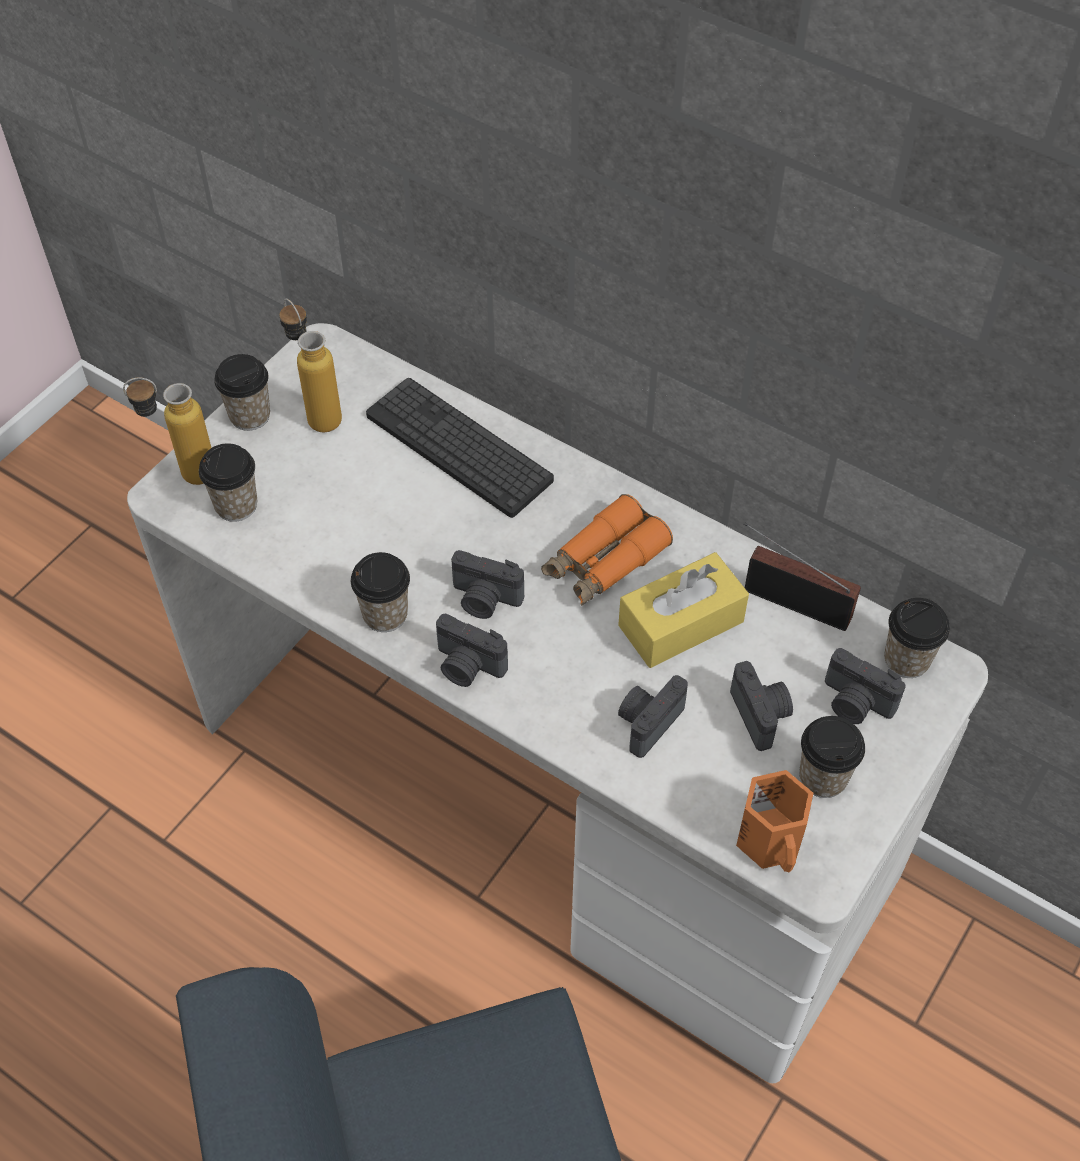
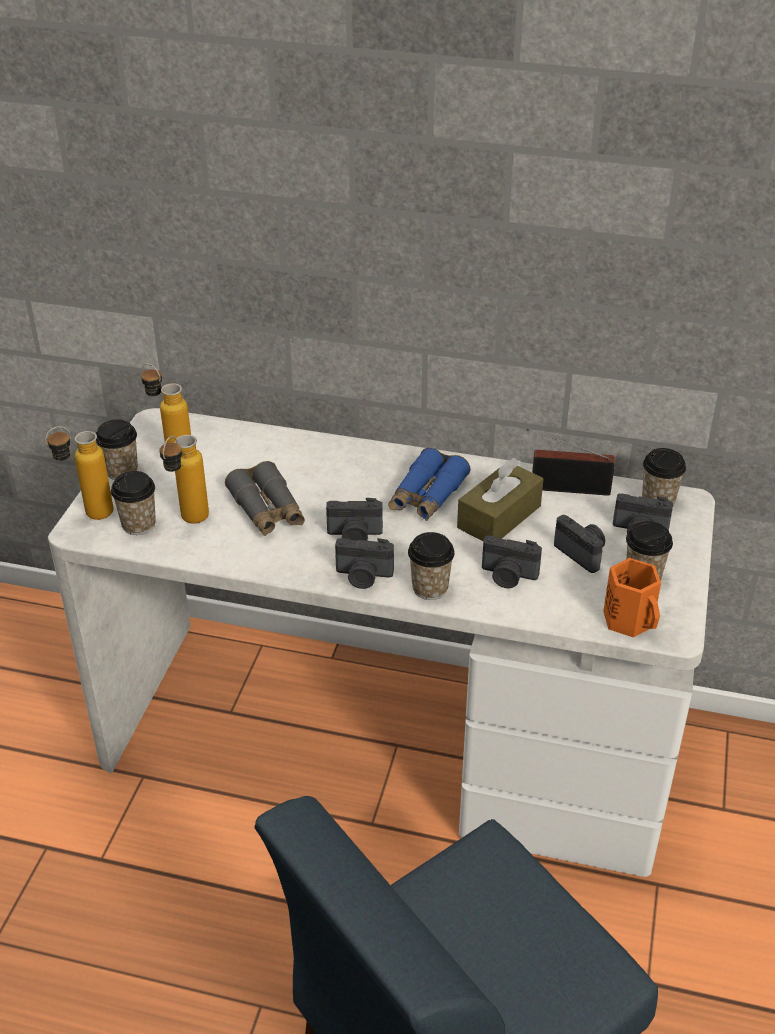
camera: 20 degrees left, 15 degrees down
cup [351,552,410,632] -> cup moved to [408,532,455,600]
keyboard [366,378,554,518] -> none
orange binoculars [541,494,673,606] -> blue binoculars [388,448,471,521]
yellow tissue box [618,552,749,668] -> brown tissue box [457,458,544,541]
camera [618,675,688,758] -> camera turned 90 degrees counterclockwise [482,535,542,588]
none -> bottle [159,435,209,523]
none -> grey binoculars [225,461,305,536]

